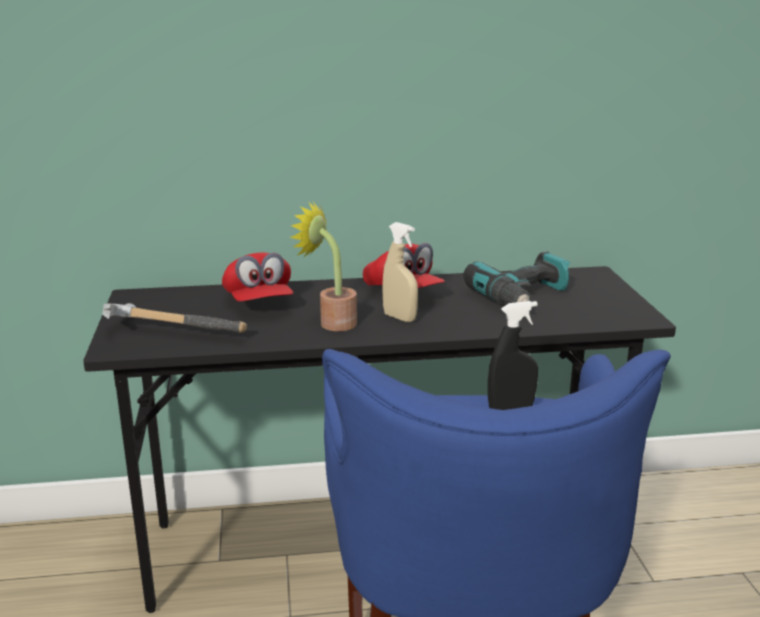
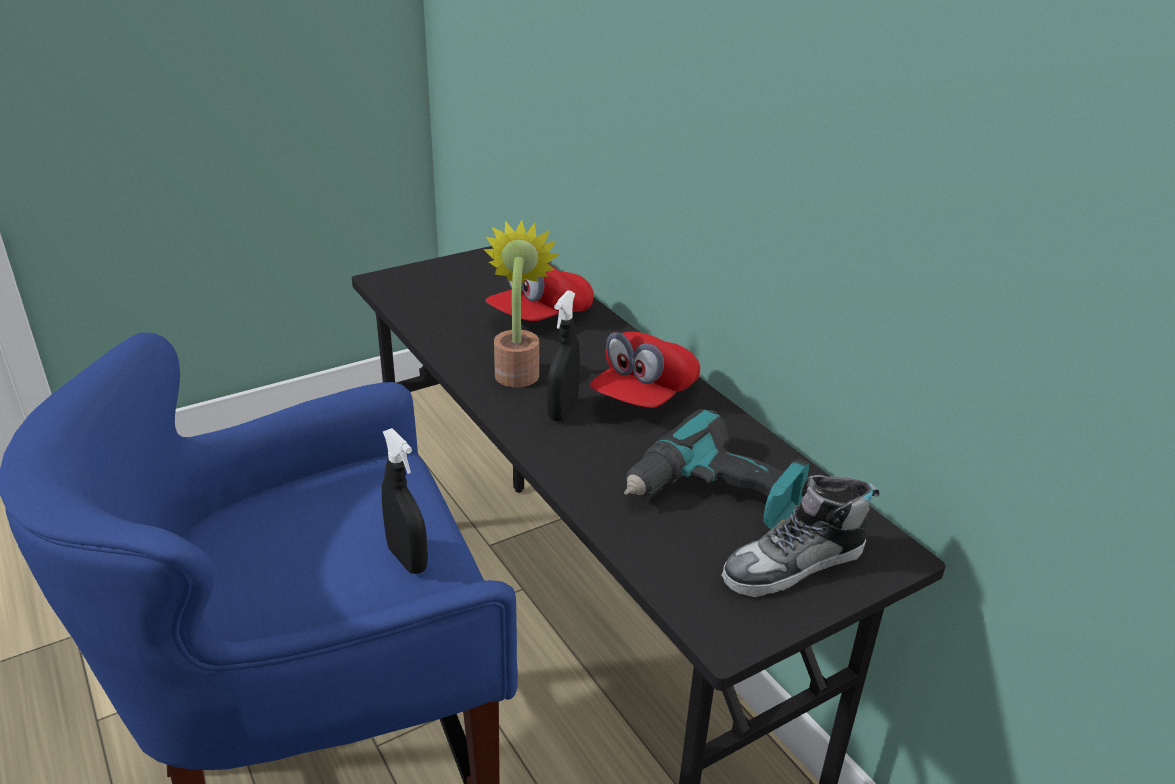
camera: 65 degrees right, 10 degrees up
hammer [102,303,247,333] -> none
beige spray bottle [382,222,418,322] -> black spray bottle [547,290,580,421]
none -> shoe [721,475,879,597]

